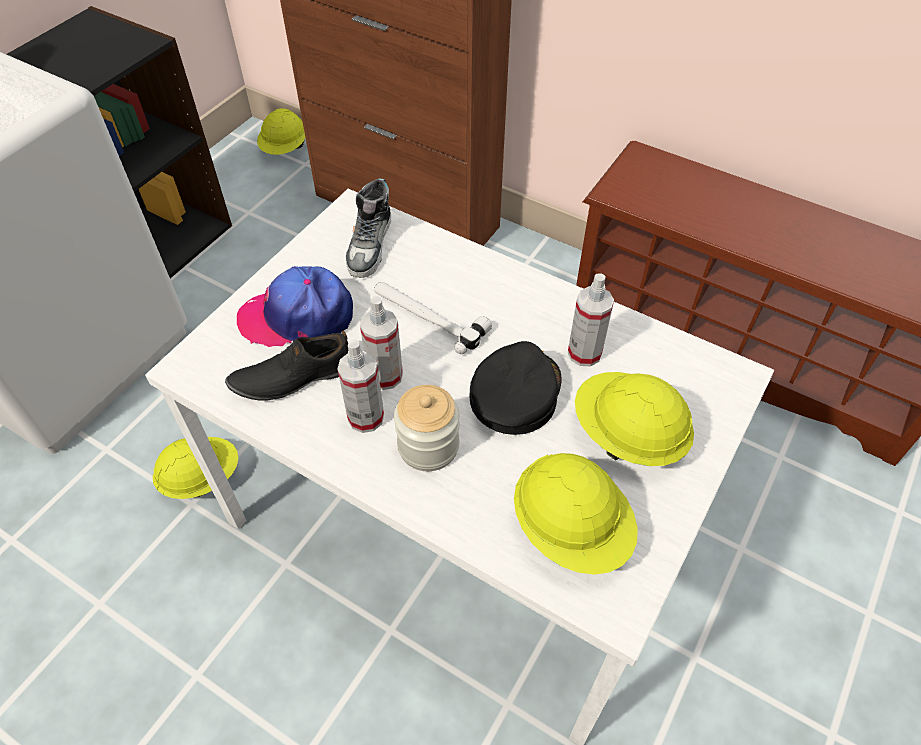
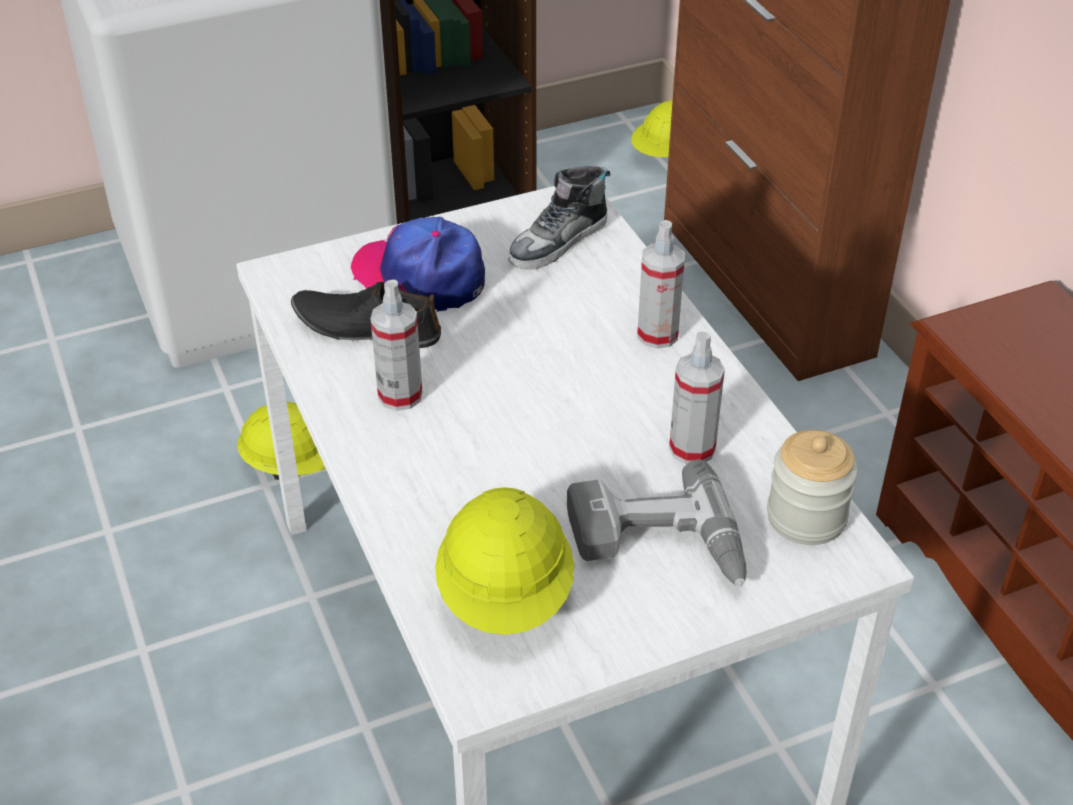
camera: 35 degrees right, 10 degrees down
spray bottle [360,296,403,390] -> spray bottle moved to [637,220,685,349]
hammer [374,282,492,354] -> none
jar [394,385,460,471] -> jar moved to [767,430,858,545]
black cap [470,341,562,435] -> none
yellow hard hat [575,372,694,466] -> power drill [567,459,746,586]

